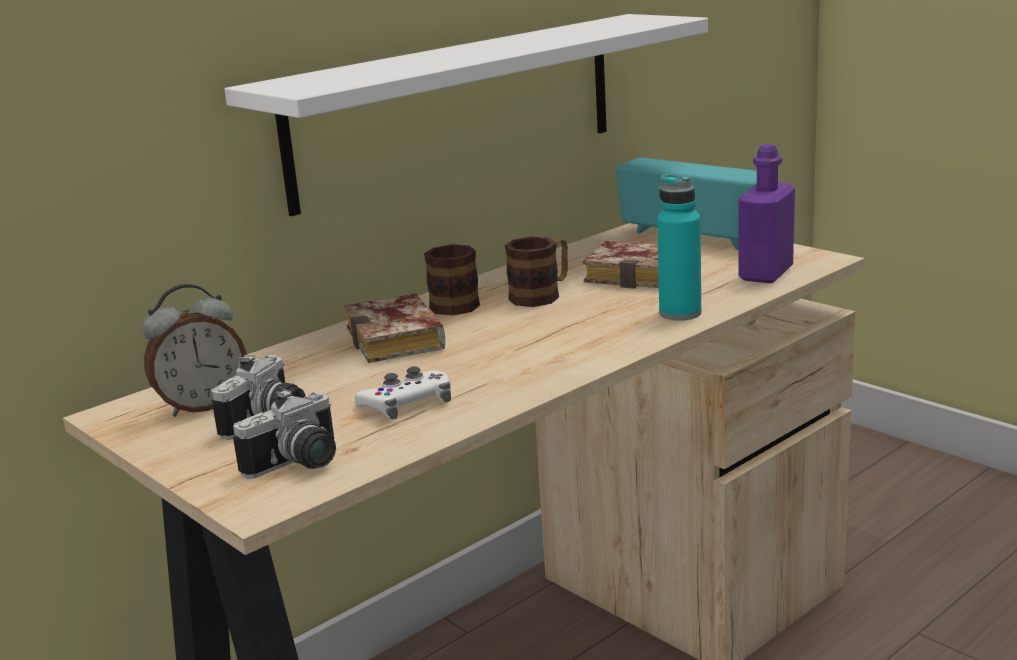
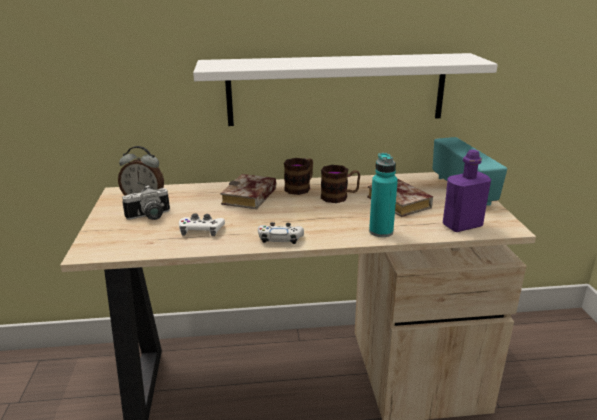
camera: 35 degrees right, 5 degrees up
camera [233,389,336,478] -> none
none -> white game controller [258,222,304,244]

